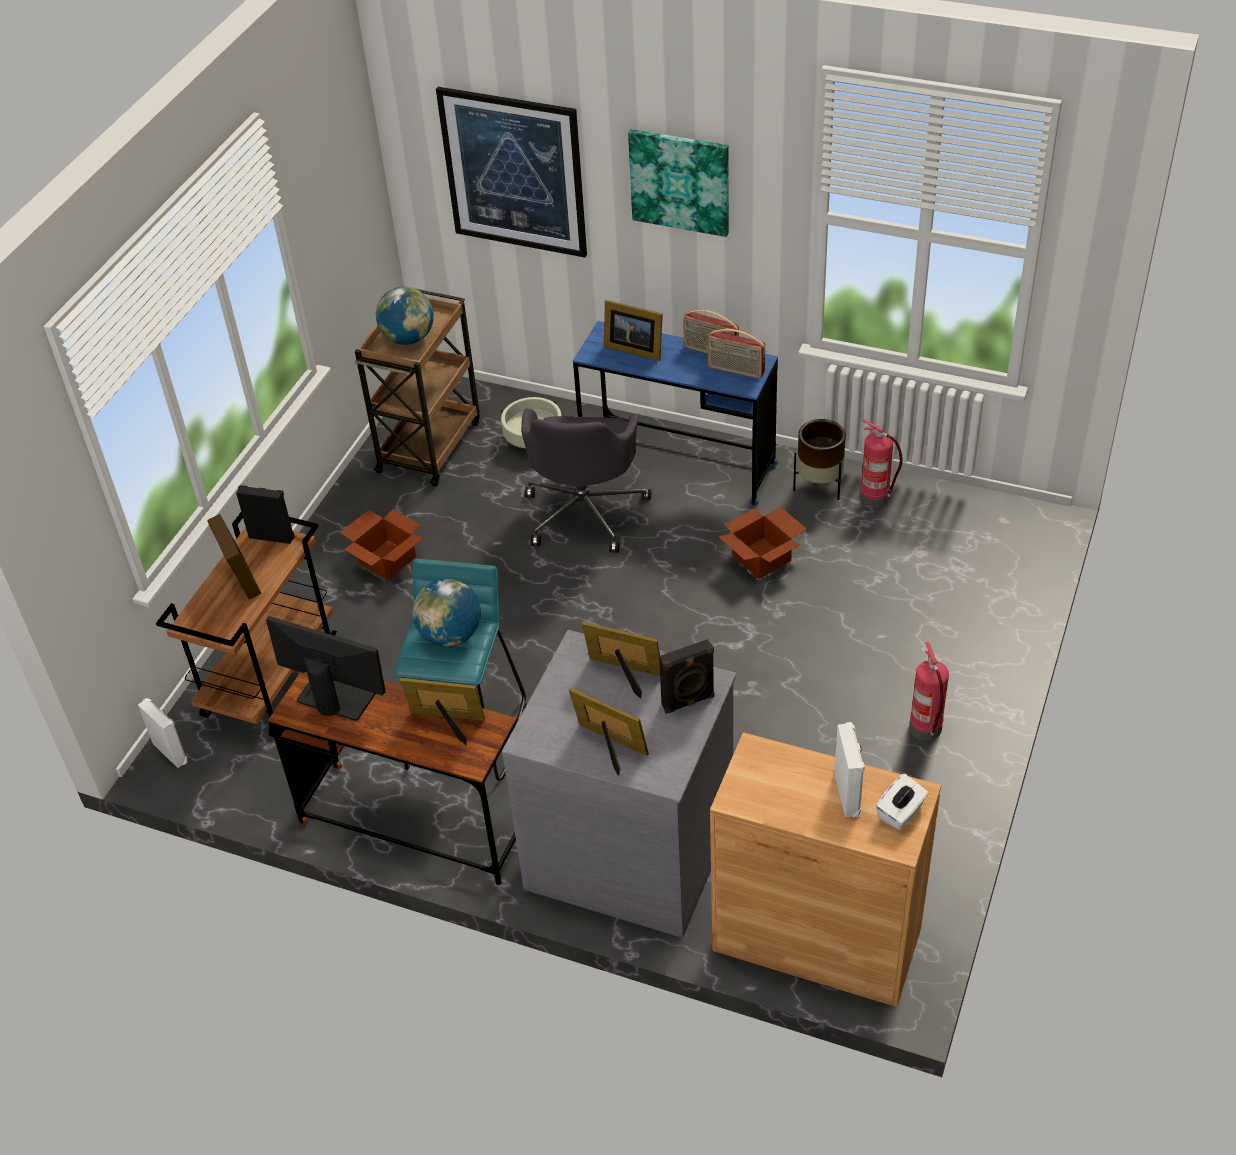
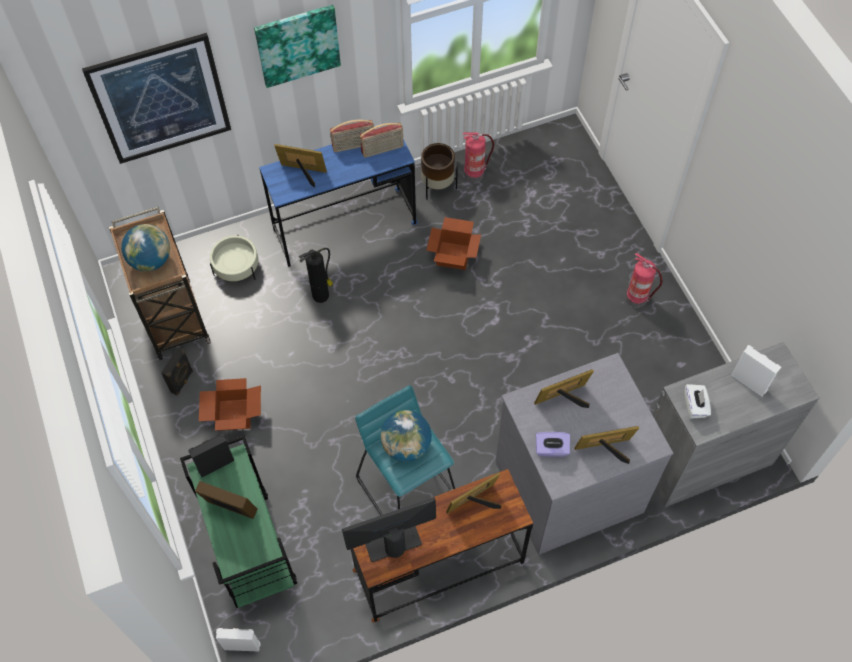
camera: 45 degrees left, 15 degrees up
brown cart [156,512,337,737] -> green cart [180,435,297,608]
grey office chair [521,409,651,553] -> fire extinguisher [299,248,333,303]
picture frame [604,300,663,361] -> picture frame turned 150 degrees counterclockwise [274,144,327,188]
black speaker [659,639,715,714] -> black speaker moved to [161,347,193,395]
brown cabinet [710,732,941,1007] -> grey cabinet [652,342,819,508]
white tissue box [876,774,928,830] -> white tissue box moved to [685,384,711,419]
none -> purple tissue box [536,432,570,457]

